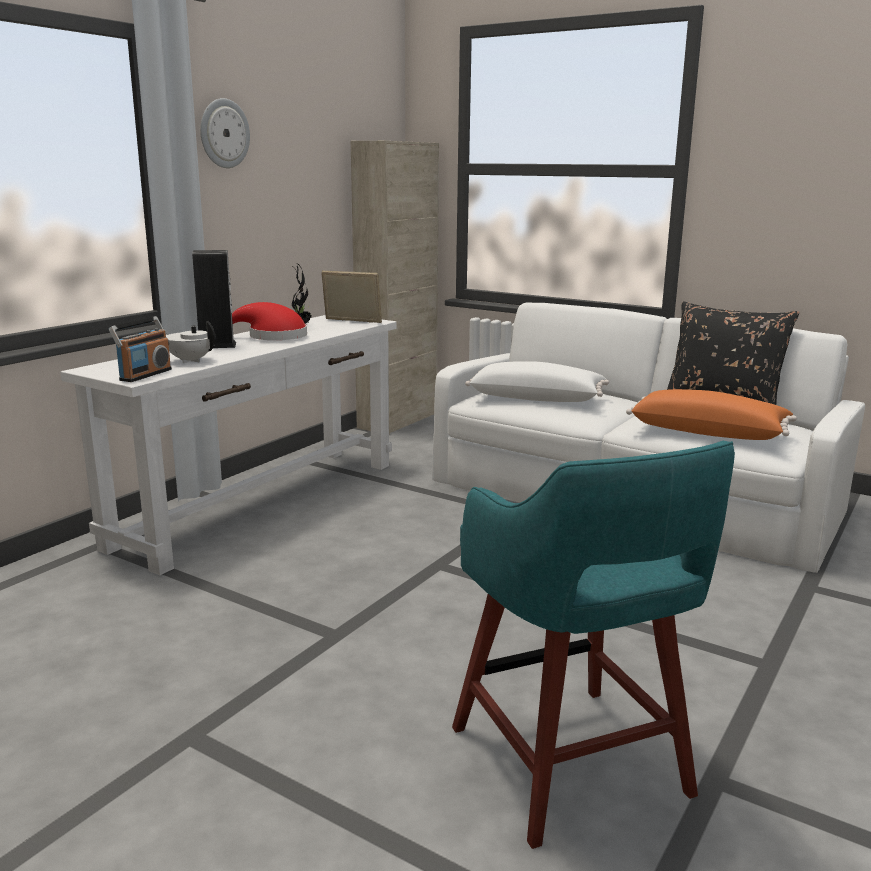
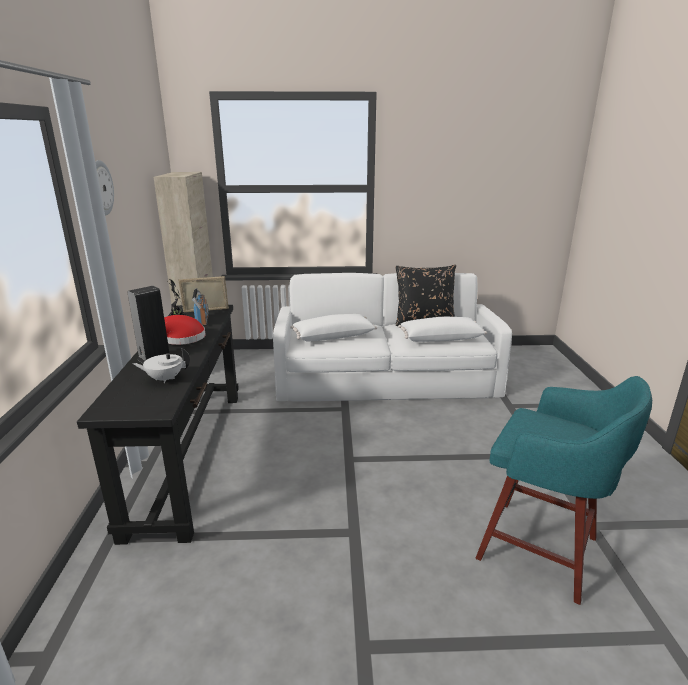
camera: 35 degrees left, 5 degrees up
white console table [60,315,397,575] -> black console table [77,305,239,545]
radio [109,316,172,382] -> radio moved to [192,288,209,327]
orange pillow [626,389,797,440] -> white pillow [398,317,487,342]

